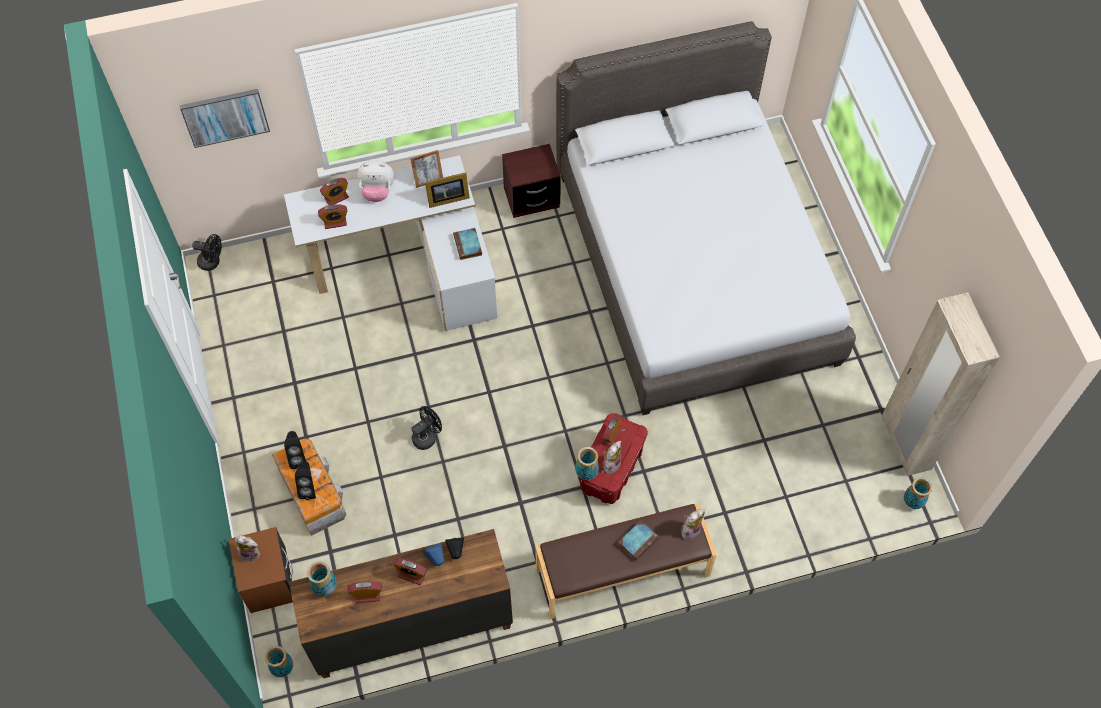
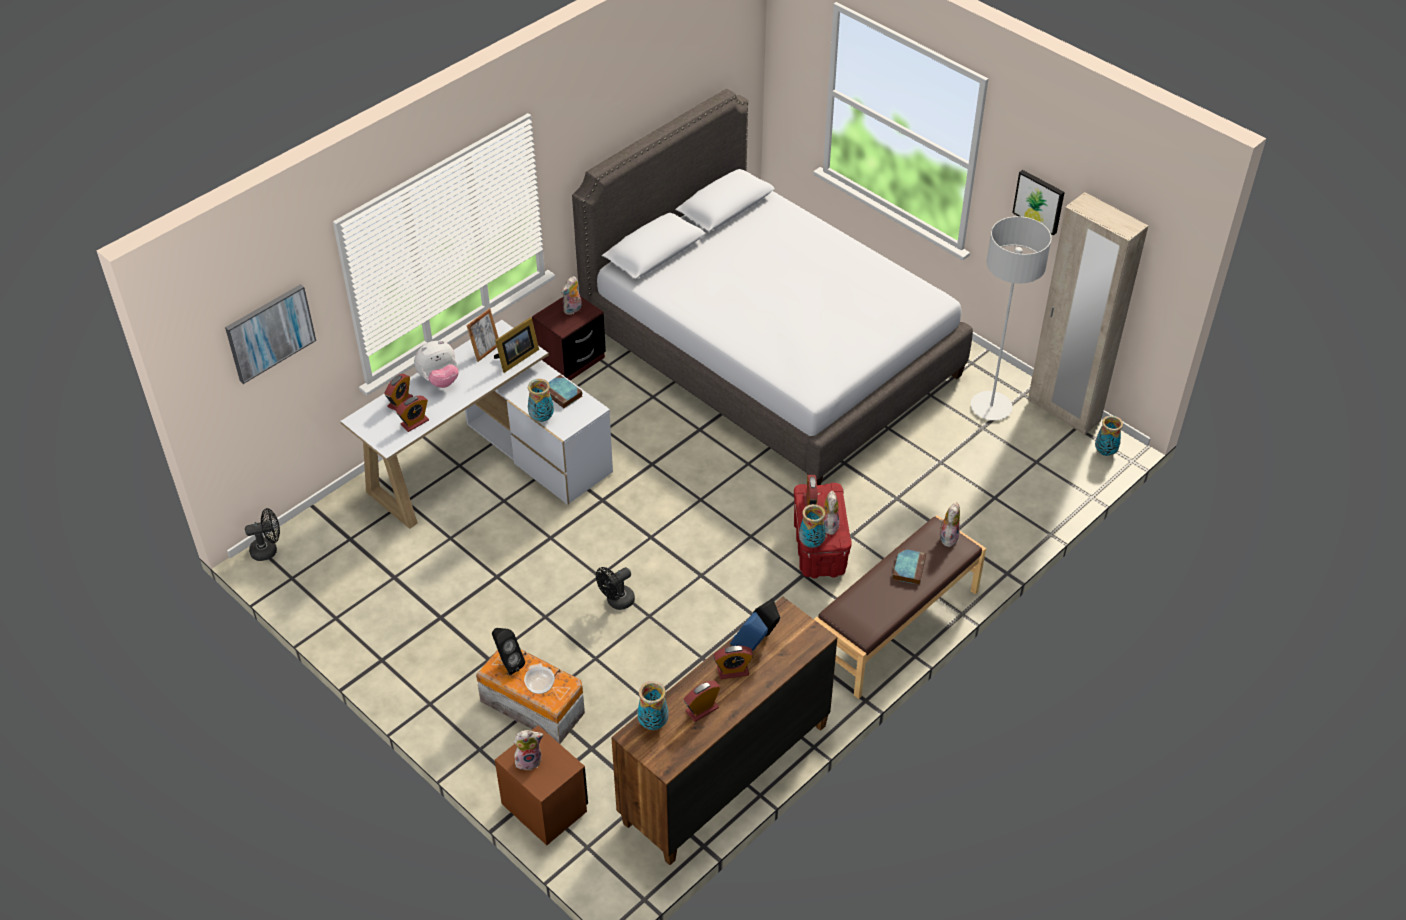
camera: 30 degrees left, 15 degrees down
vase [265,646,293,677] -> vase moved to [528,379,554,422]
black speaker [295,462,316,500] -> bowl [524,666,554,694]
black fan [411,406,442,450] -> black fan turned 150 degrees counterclockwise [596,567,635,610]
none -> plush toy [561,276,582,315]
none -> grey floor lamp [971,216,1052,420]
none -> picture [1012,170,1065,235]

